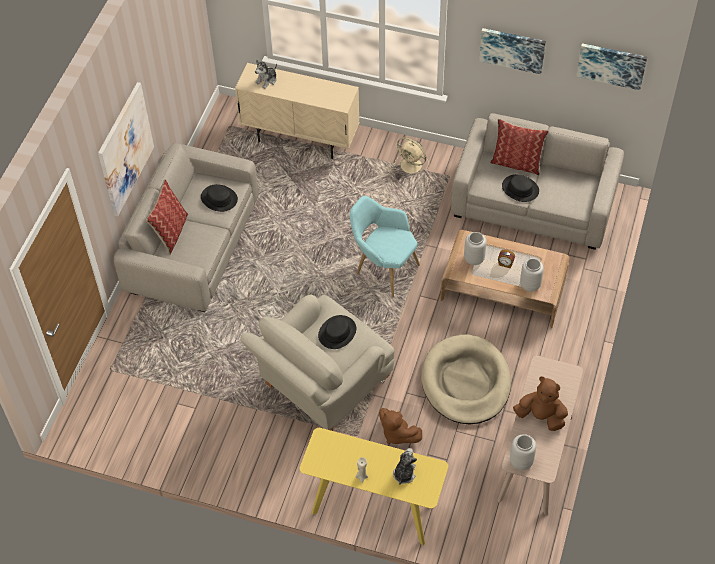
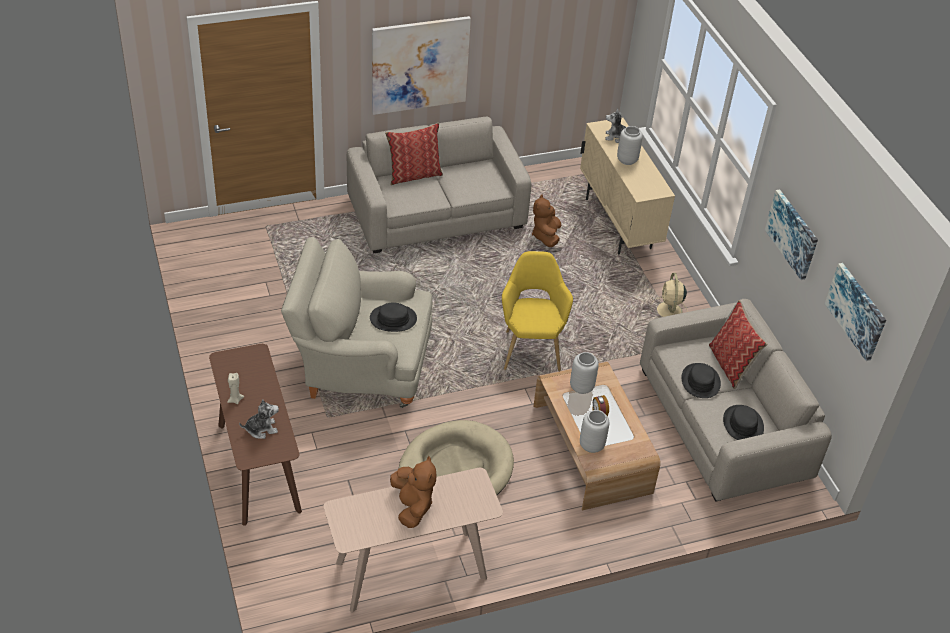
camera: 50 degrees right, 10 degrees down
black hat [201,184,238,212] -> black hat moved to [723,405,764,440]
yellow console table [300,428,448,545] -> brown console table [209,344,302,526]
turquoise armchair [350,196,420,298] -> yellow armchair [502,251,573,371]
brown plush toy [379,408,422,444] -> brown plush toy moved to [532,195,561,247]
grey vase [510,434,536,470] -> grey vase moved to [617,126,643,165]

